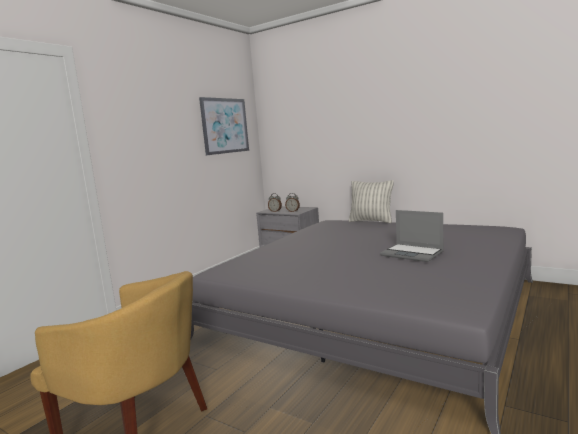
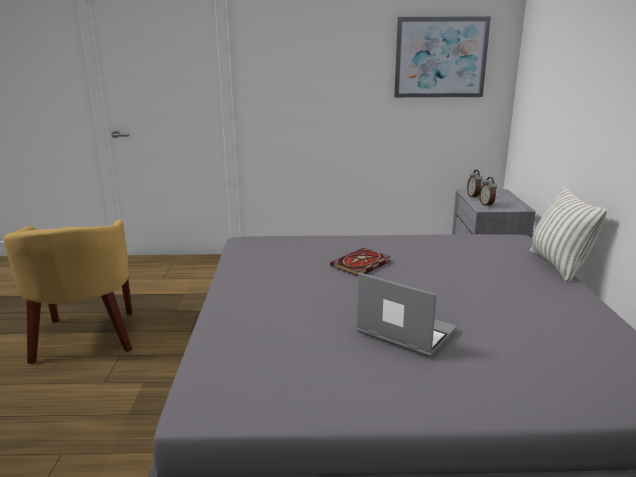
camera: 55 degrees right, 10 degrees up
laptop [380,210,444,262] -> laptop turned 120 degrees clockwise [356,273,457,357]
none -> book [330,248,391,276]

